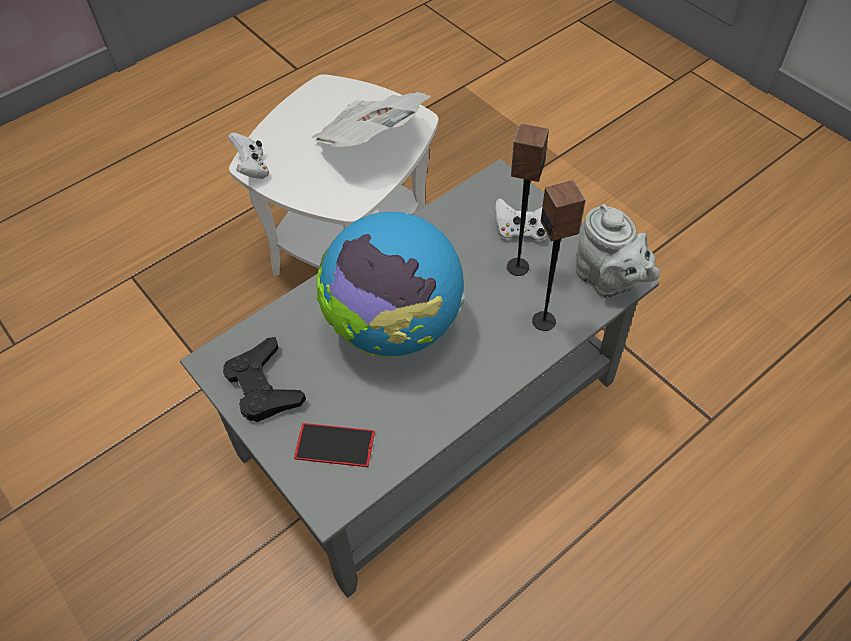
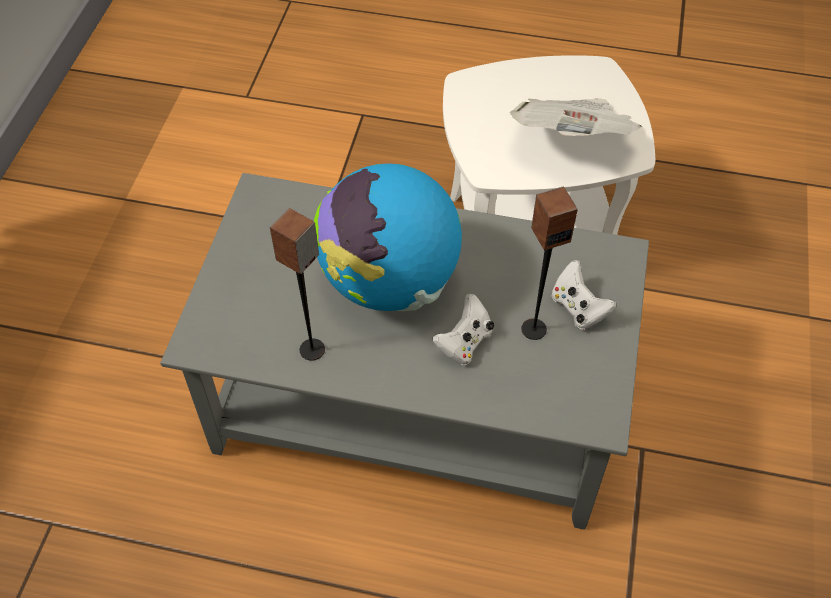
camera: 50 degrees right, 0 degrees up
black game controller [223,337,306,422] -> none
white game controller [228,132,269,179] -> white game controller moved to [433,294,494,365]
phone [294,423,375,467] -> none
speaker [532,180,586,331] -> speaker moved to [270,208,325,361]
grey teapot [576,204,660,298] -> none

